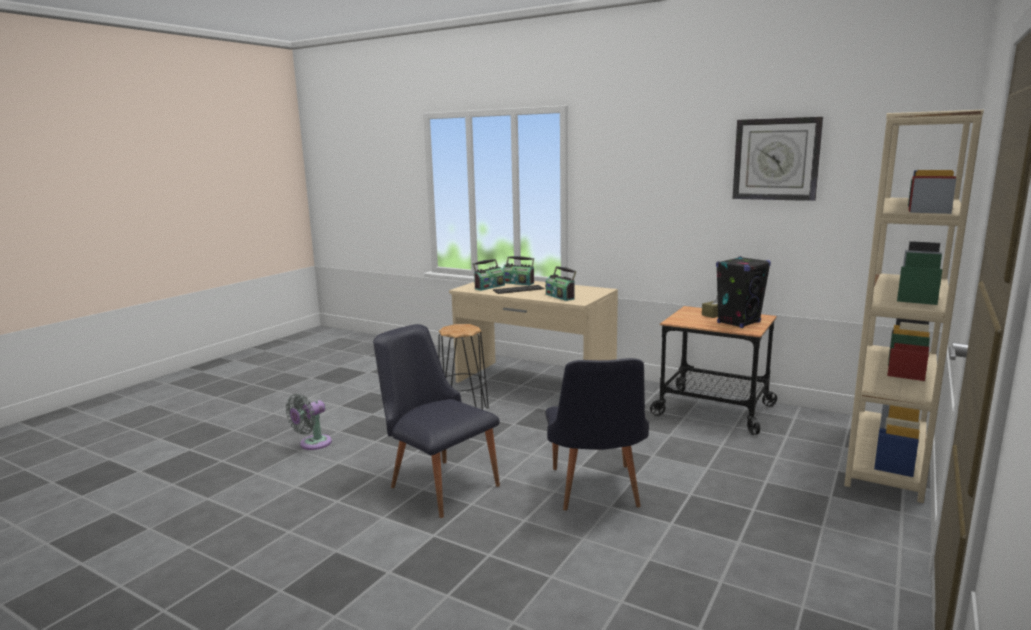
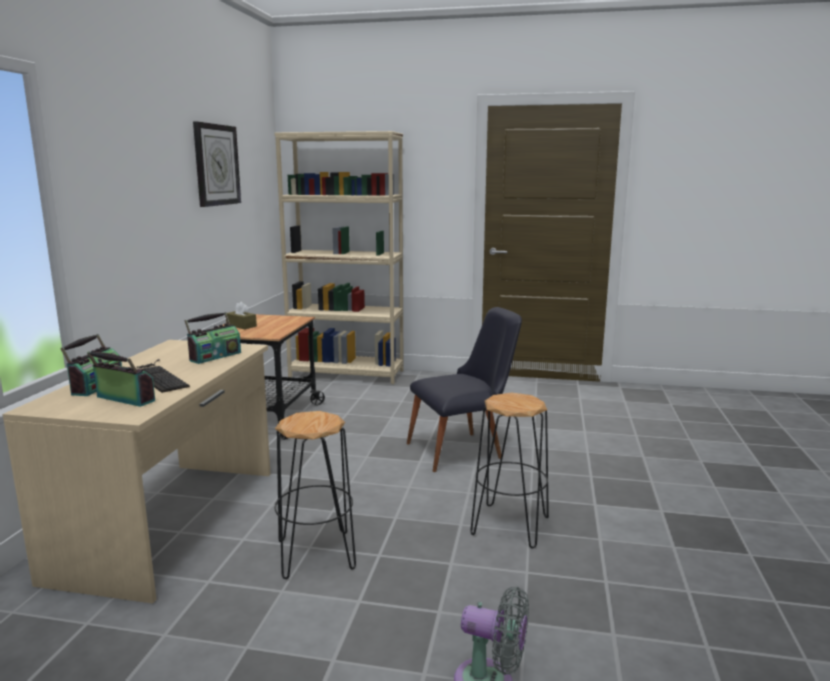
camera: 110 degrees left, 0 degrees up
black chair [373,324,500,518] -> black stool [470,392,549,548]
black speaker [716,256,771,328] -> none

